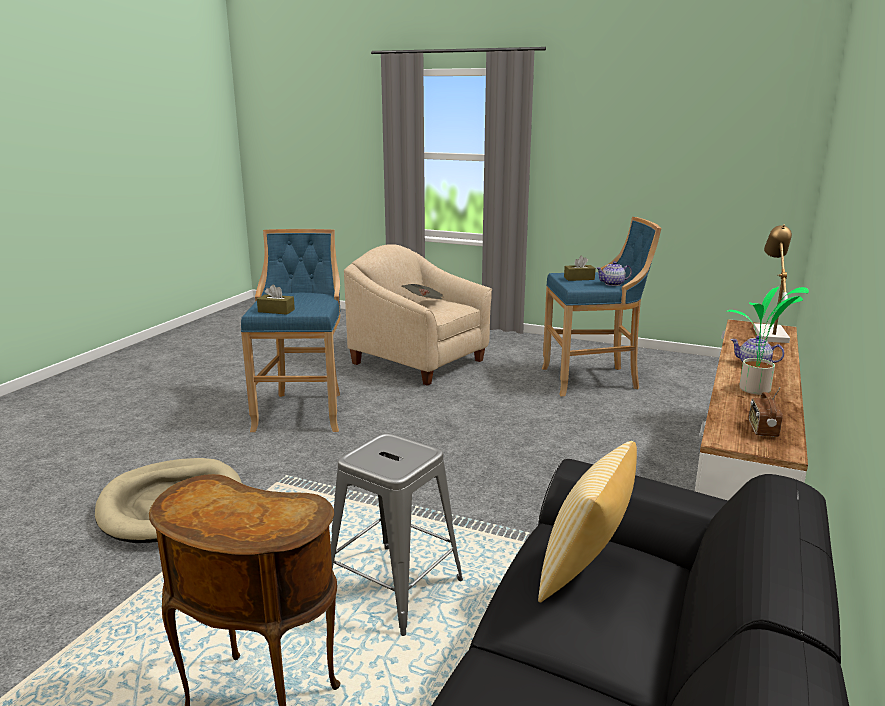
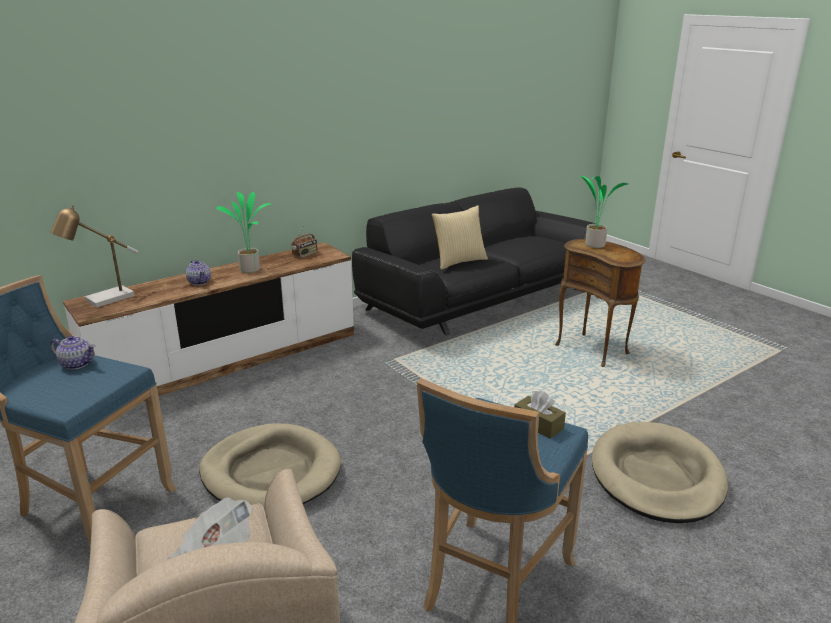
camera: 150 degrees left, 5 degrees up
grey stool [331,433,463,636] -> none
brown tissue box [564,256,596,281] -> none
none -> beige dog bed [199,423,341,507]
none -> potted plant [579,176,628,248]

